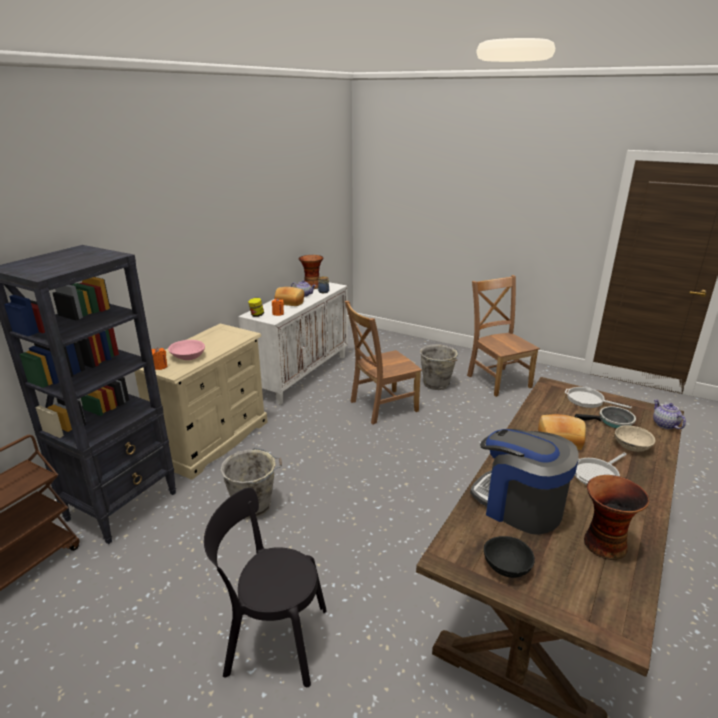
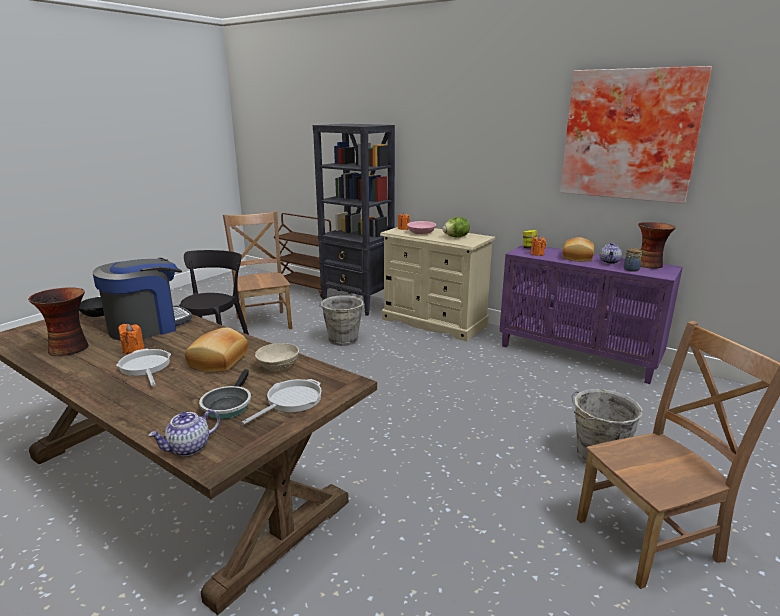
camera: 95 degrees right, 5 degrees down
white cabinet [238,282,348,405] -> purple cabinet [499,244,683,384]
brown chair [344,301,422,425] -> brown chair moved to [223,211,293,333]
beige bowl [615,425,655,452] -> beige bowl moved to [255,343,299,371]
teapot [653,399,686,429] -> teapot turned 150 degrees clockwise [149,409,220,456]
none -> orange candle [118,324,144,354]
none -> lettuce [442,217,470,237]
none -> picture [560,66,712,204]

